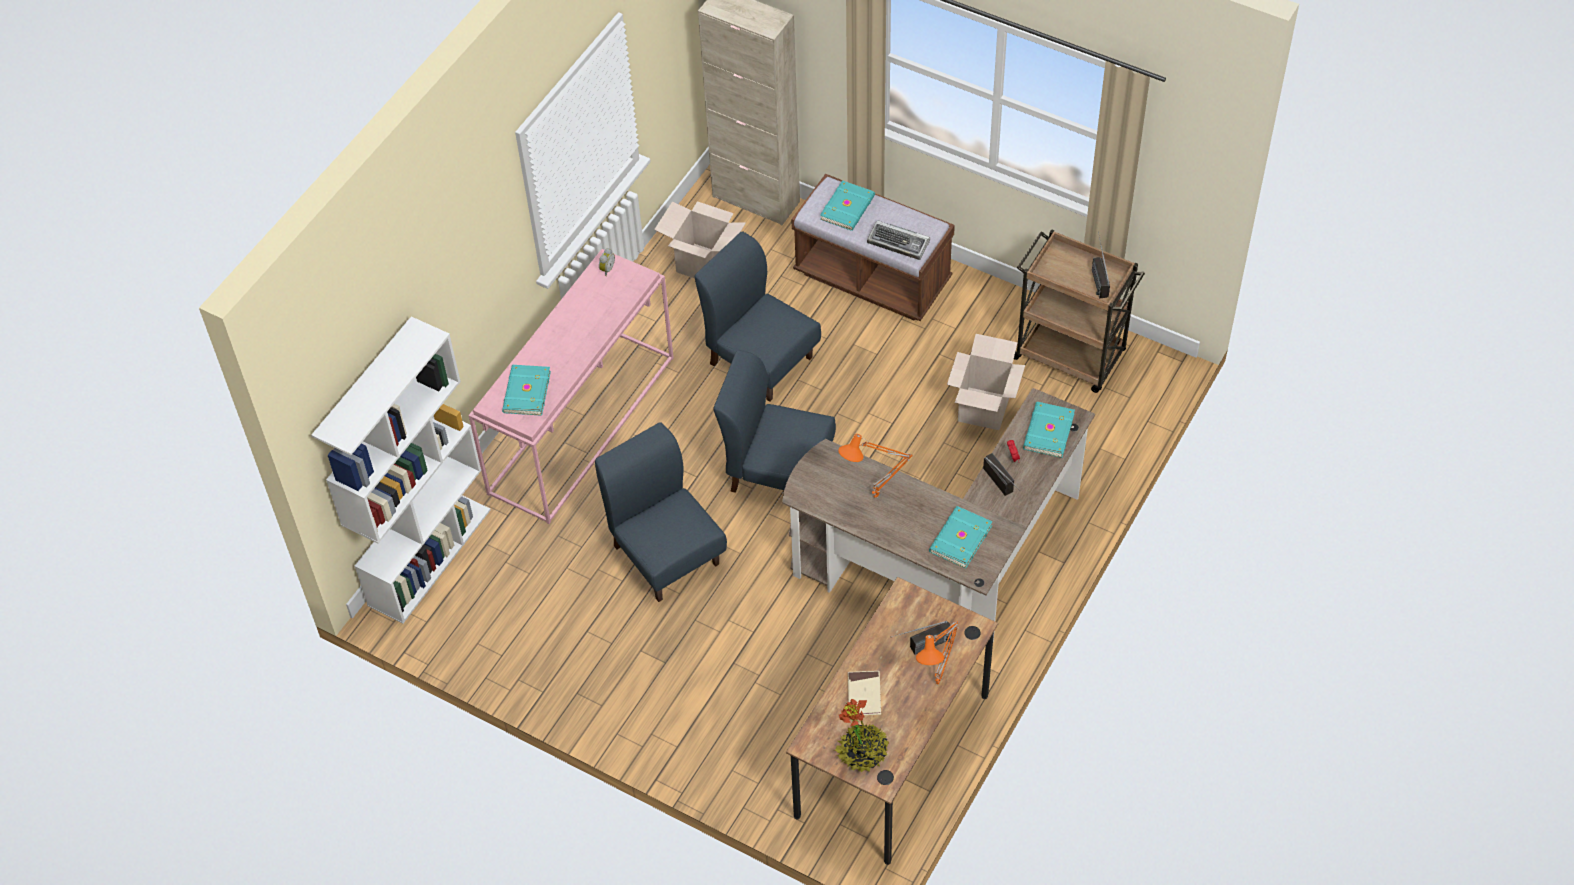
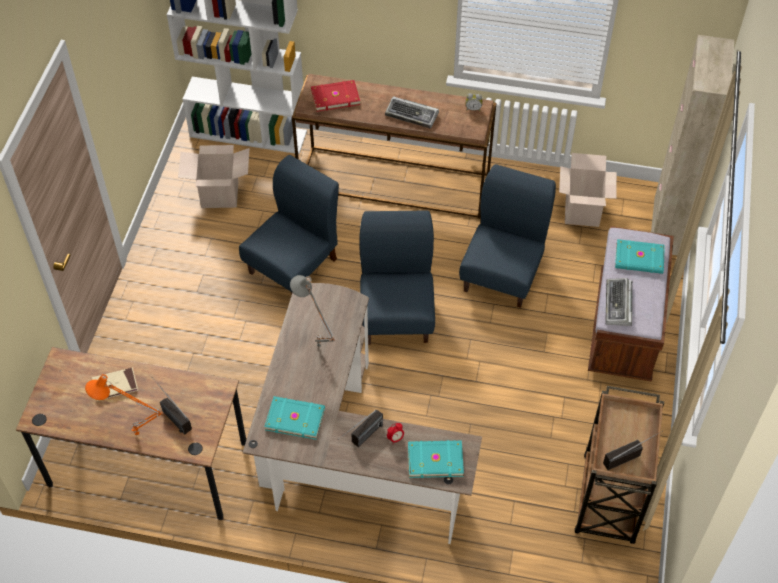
camera: 70 degrees right, 0 degrees up
pink console table [468,249,674,524] -> brown console table [292,74,497,219]
turquoise book [502,365,551,416] -> red book [311,80,360,112]
potted plant [834,699,889,772] -> none
orange table lamp [838,434,913,499] -> grey table lamp [290,275,335,347]
cardboard box [947,334,1025,430] -> cardboard box moved to [178,145,249,208]
none -> keyboard [385,96,439,129]

